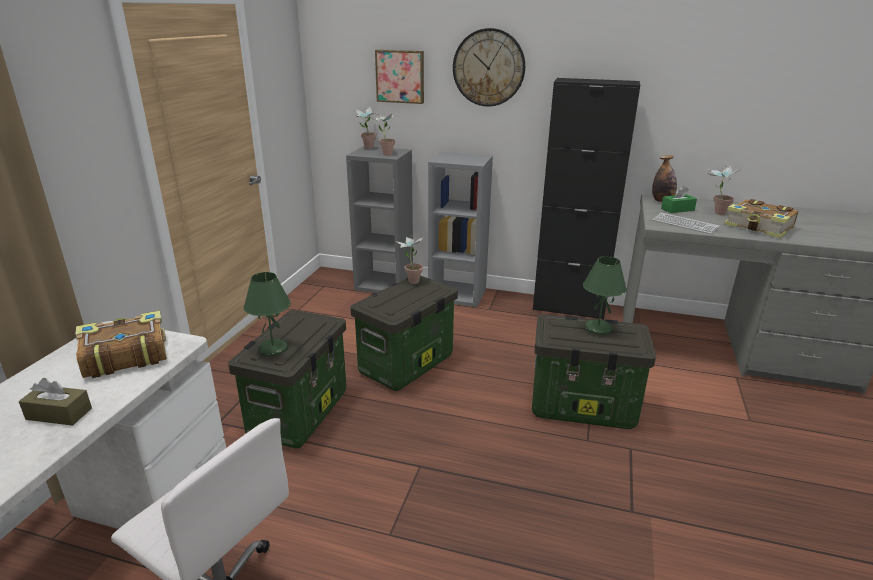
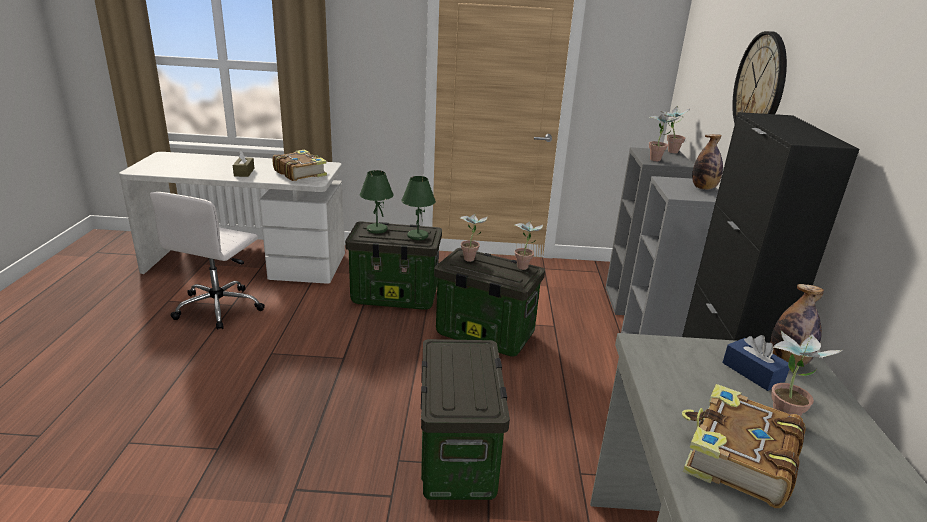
camera: 75 degrees right, 0 degrees up
picture [375,50,424,104] -> none
green table lamp [583,256,627,335] -> green table lamp moved to [401,176,436,240]
keyboard [653,213,720,234] -> none
green tissue box [661,186,697,213] -> blue tissue box [722,335,789,391]
none -> potted plant [460,213,487,262]
none -> bottle [692,134,723,190]

